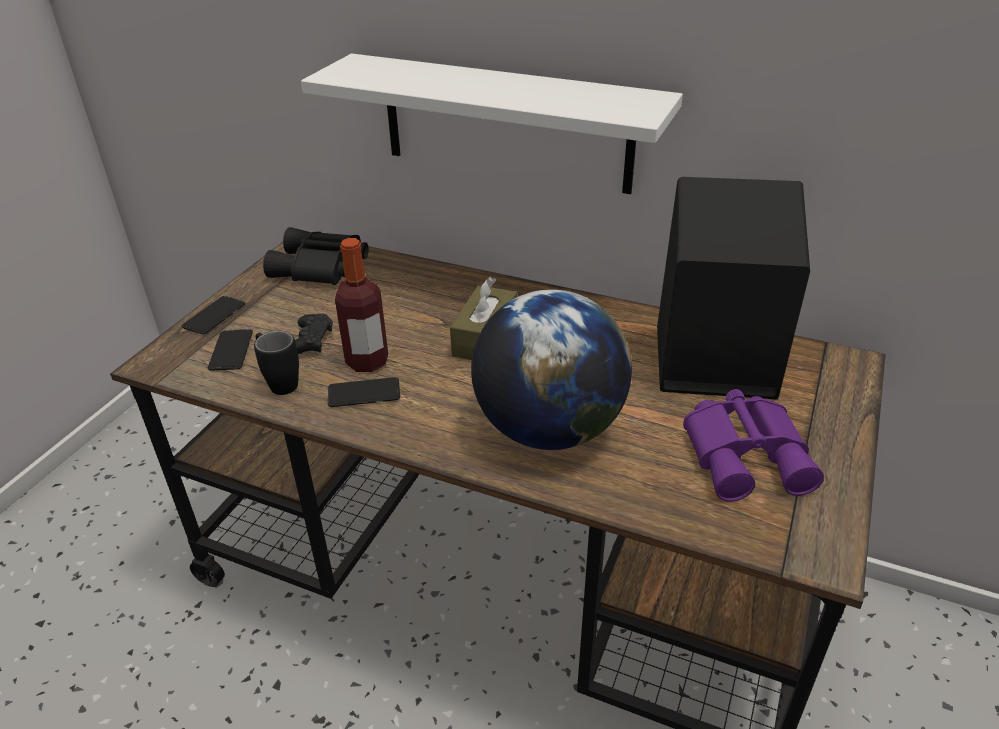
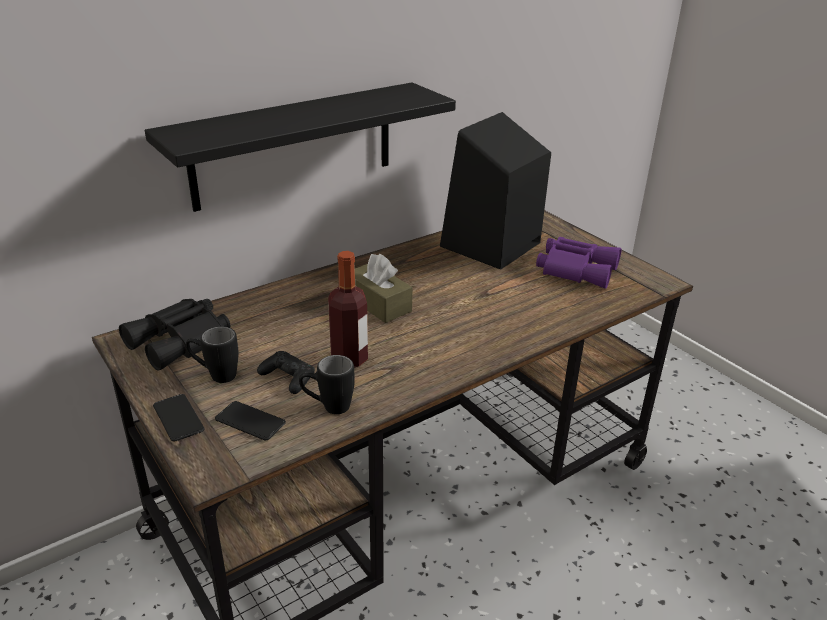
camera: 60 degrees left, 5 degrees down
white shelf [301,53,683,194] -> black shelf [145,83,456,212]
phone [328,377,400,407] -> none
globe [471,289,632,450] -> none
none -> black mug [186,326,238,383]

